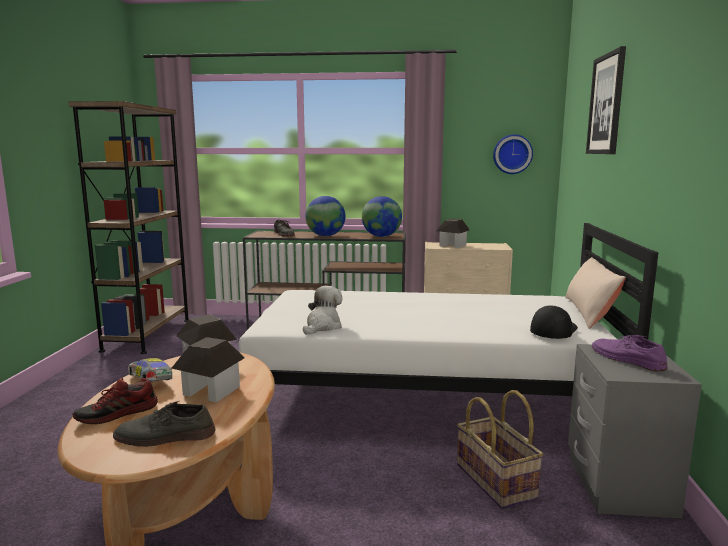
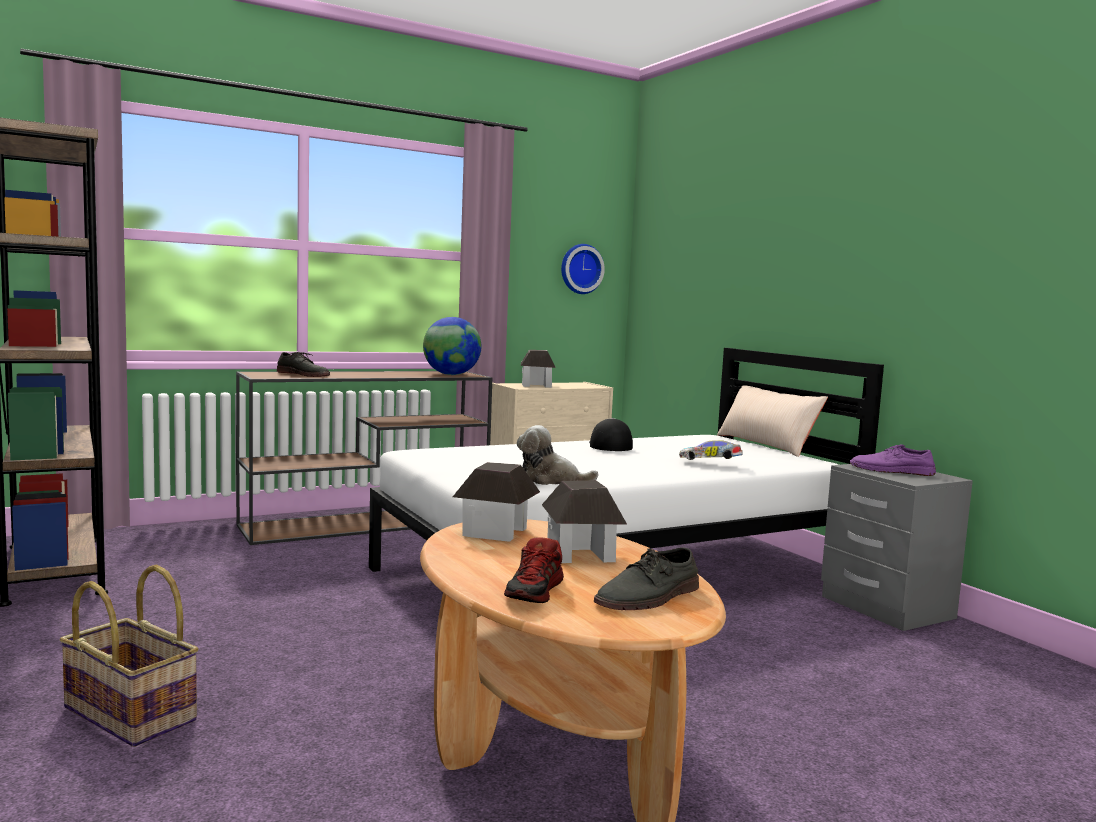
camera: 35 degrees left, 5 degrees down
toy car [128,358,172,381] -> toy car moved to [679,440,743,460]
plush toy [303,286,342,335] -> plush toy turned 75 degrees counterclockwise [517,425,598,485]
globe [305,196,346,236] -> none
basket [457,390,543,509] -> basket moved to [60,565,199,747]
cap [530,305,578,339] -> cap moved to [589,418,633,451]
picture [586,46,626,154] -> none

